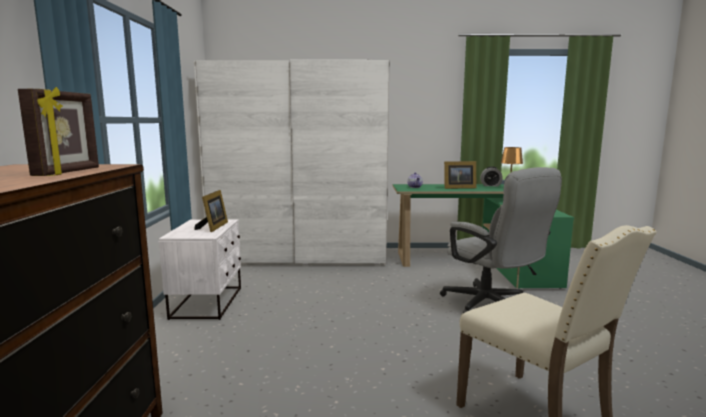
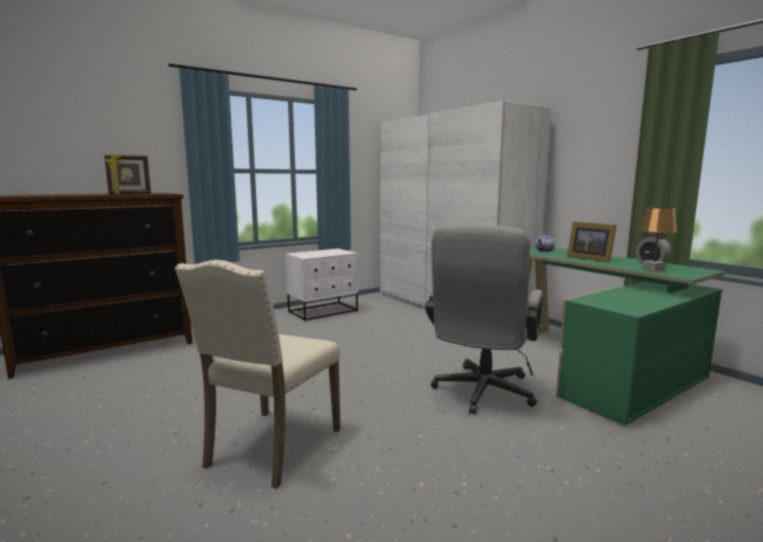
camera: 55 degrees right, 0 degrees up
picture frame [194,190,228,232] -> none

